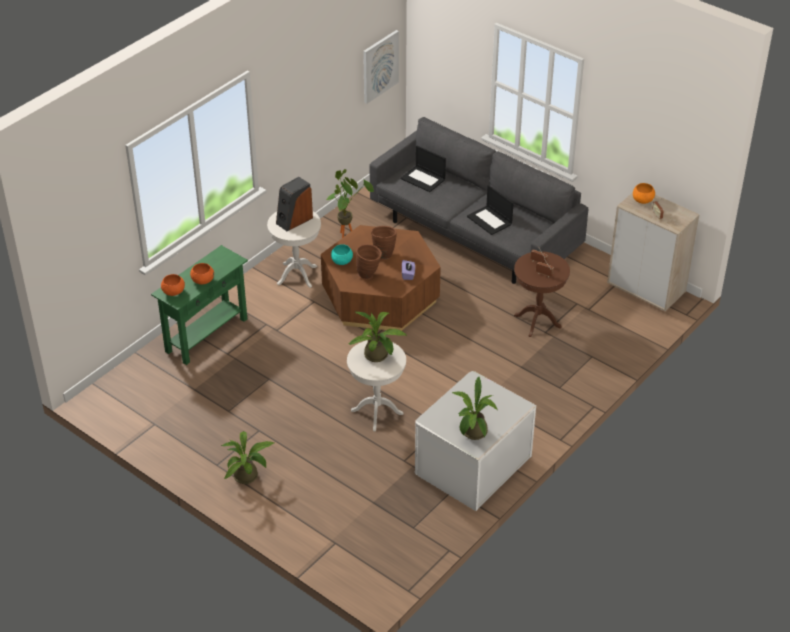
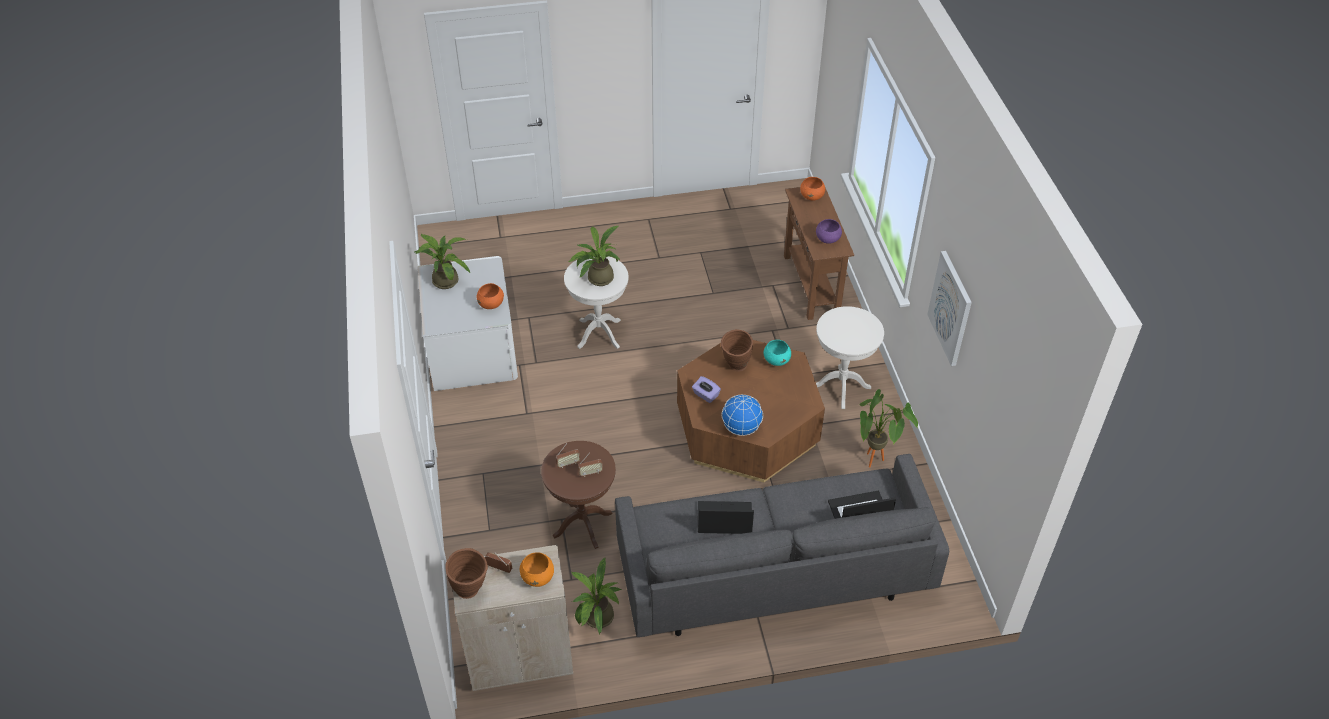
camera: 130 degrees right, 5 degrees up
green console table [151,245,248,365] -> brown console table [784,187,854,320]
orange bowl [190,263,214,284] -> orange bowl moved to [477,283,504,309]
potted plant [220,431,274,484] -> potted plant moved to [571,557,621,634]
speaker [276,177,313,231] -> none
picture [363,30,399,104] -> picture moved to [927,251,972,366]
brown vase [371,226,397,260] -> brown vase moved to [445,548,488,599]
none -> globe [722,394,763,436]
none -> purple bowl [816,219,842,244]

